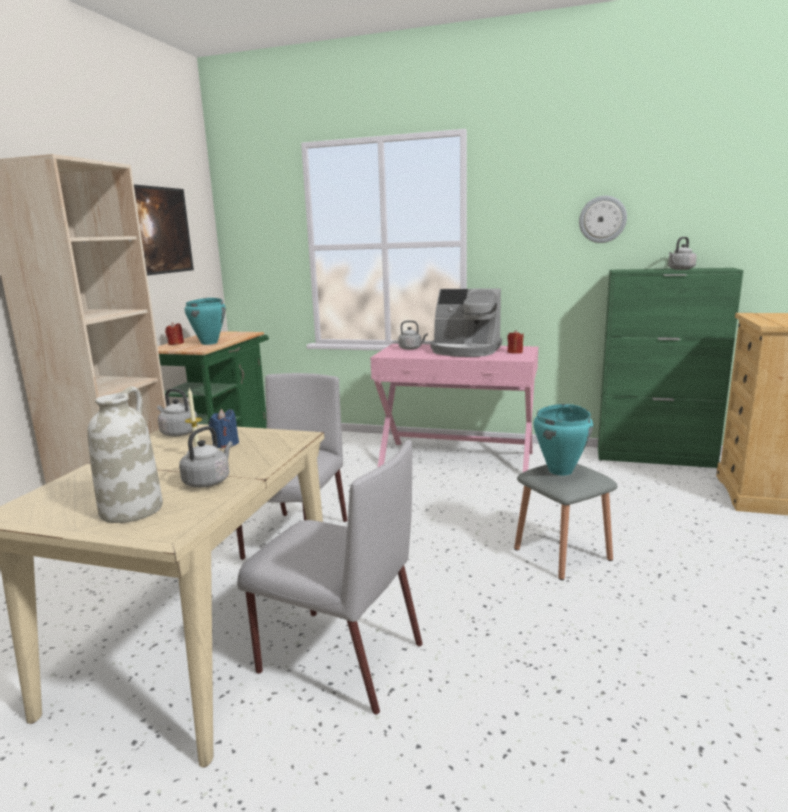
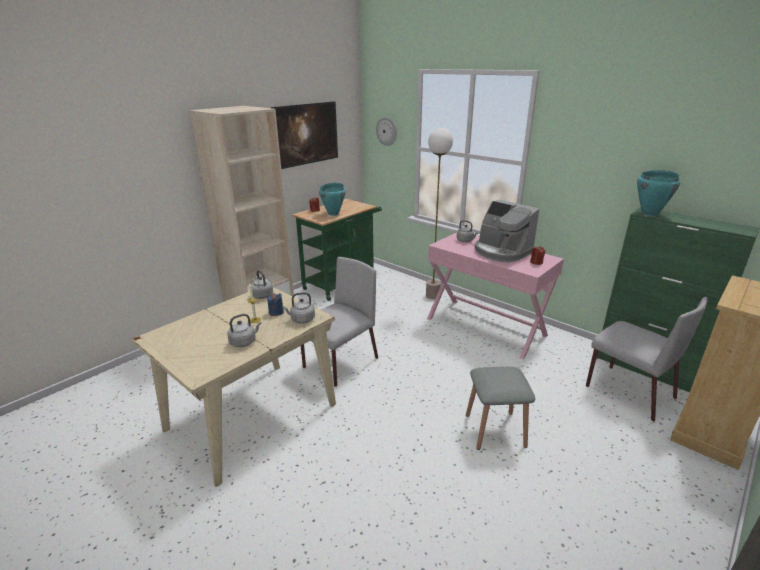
camera: 25 degrees right, 10 degrees up
white vase [87,386,163,523] -> none
grey chair [237,440,423,715] -> grey chair moved to [586,297,708,421]
turquoise cooking pot [533,404,593,475] -> turquoise cooking pot moved to [637,170,680,216]
wall clock [579,196,627,243] -> wall clock moved to [376,117,397,146]
grey kettle [668,237,697,270] -> grey kettle moved to [283,292,315,324]
none -> floor lamp [426,128,453,299]

